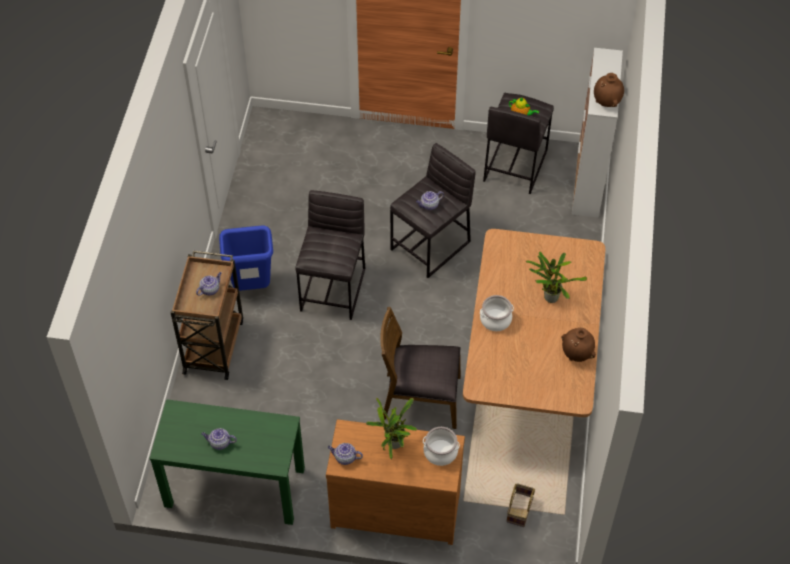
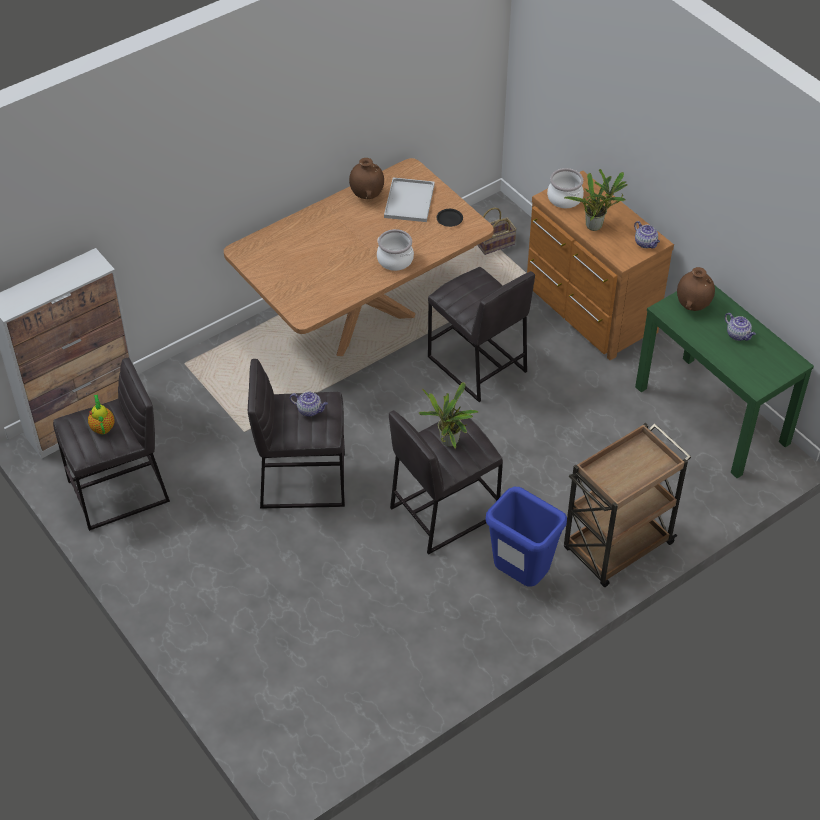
camera: 135 degrees left, 5 degrees down
teapot [196,272,222,295] -> none
brown chair [380,307,461,429] -> grey stool [428,267,535,402]
potted plant [526,252,587,303] -> potted plant moved to [419,382,478,449]
brown vase [594,73,624,107] -> brown vase moved to [677,267,715,311]
none -> white tray [384,178,435,222]
none -> black plate [436,209,463,227]

